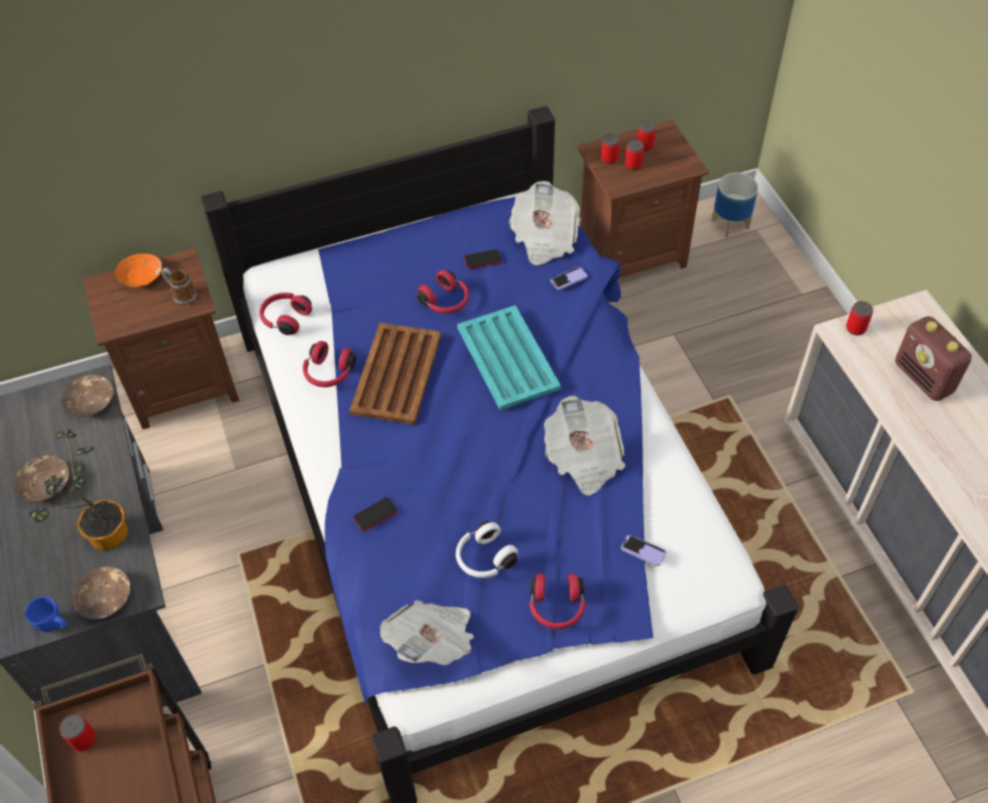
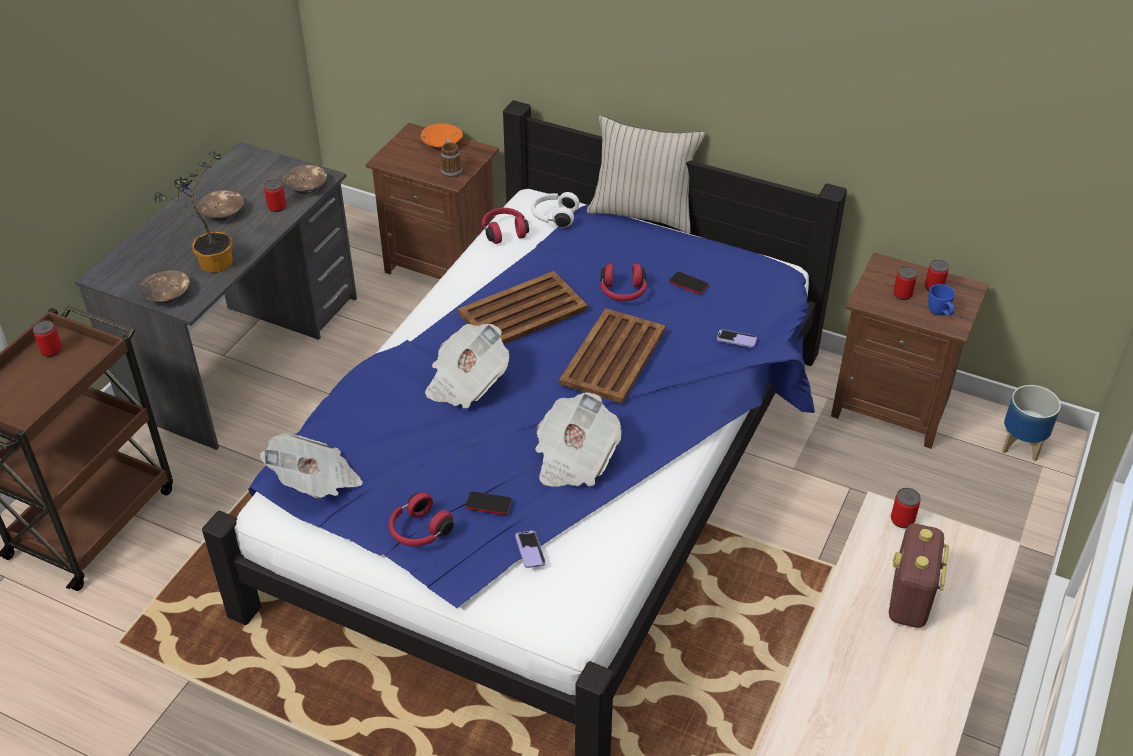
camera: 45 degrees right, 10 degrees down
blue mug [25,597,68,632] -> blue mug moved to [928,284,955,315]
red headphones [303,341,356,387] -> none
phone [353,497,398,531] -> phone moved to [465,491,512,515]
white headphones [456,521,518,578] -> white headphones moved to [531,192,580,228]
turquoise tray [457,305,561,410] -> brown tray [559,308,666,404]
newspaper [509,181,580,265] -> newspaper moved to [425,324,509,408]
can [601,134,620,164] -> can moved to [264,179,286,212]
none -> beige pillow [587,115,705,234]

